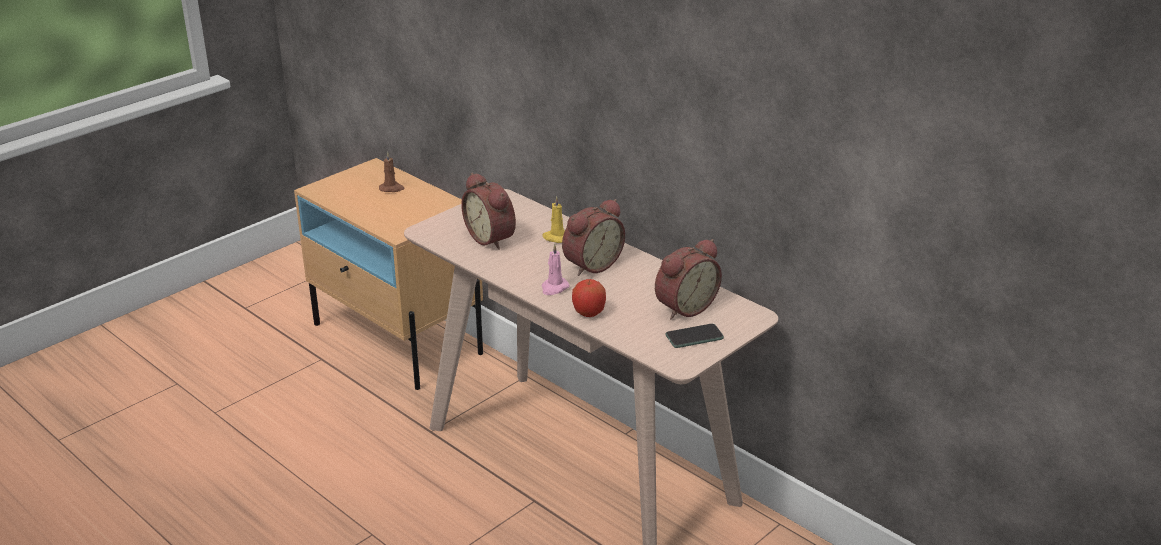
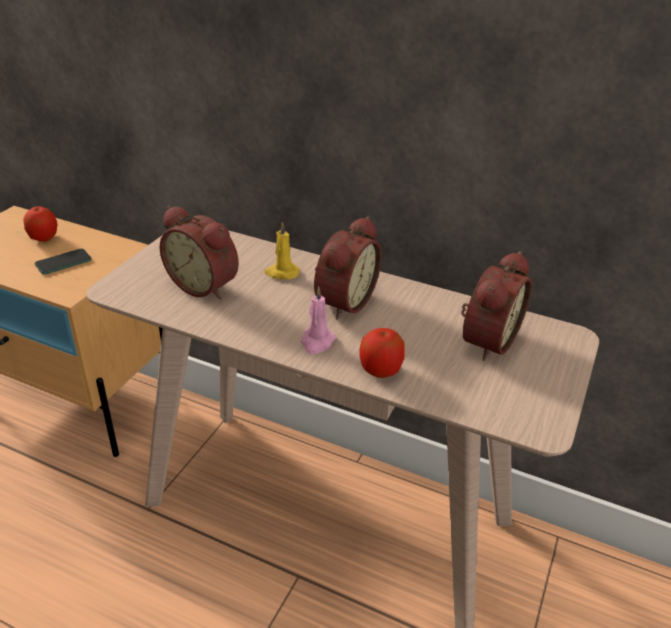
camera: 20 degrees left, 5 degrees up
brown candle [379,152,405,192] -> apple [23,206,58,242]
phone [665,324,724,348] -> phone moved to [35,249,92,275]

